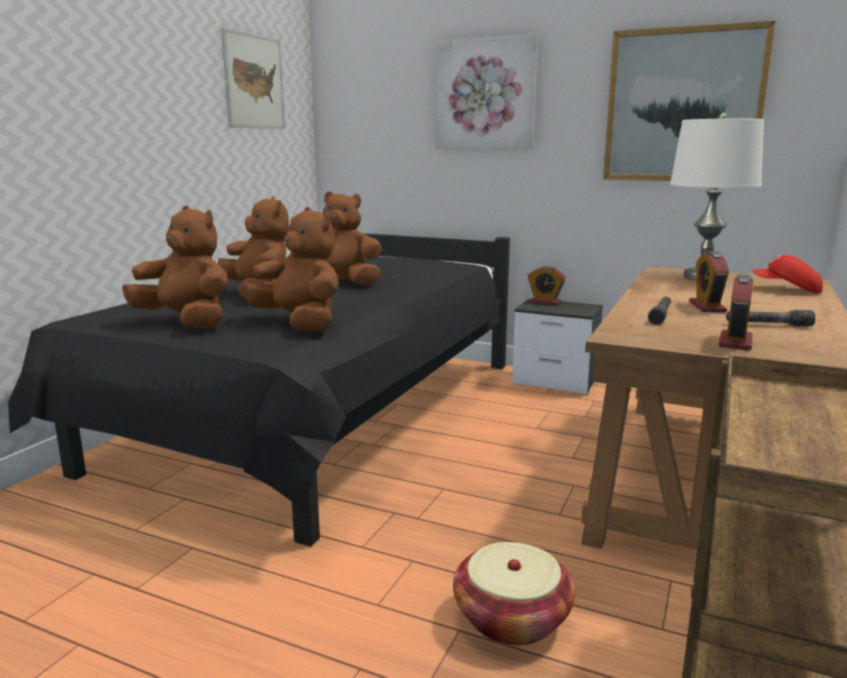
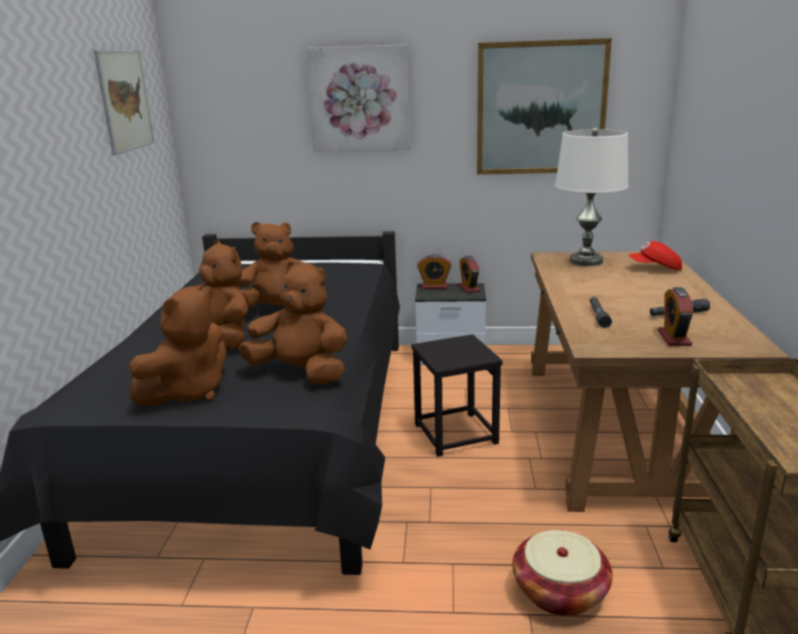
camera: 20 degrees left, 5 degrees up
brown plush toy [122,206,228,328] -> brown plush toy turned 120 degrees clockwise [129,286,227,406]
alarm clock [689,251,729,312] -> alarm clock moved to [458,256,481,293]
none -> black stool [411,334,503,457]

